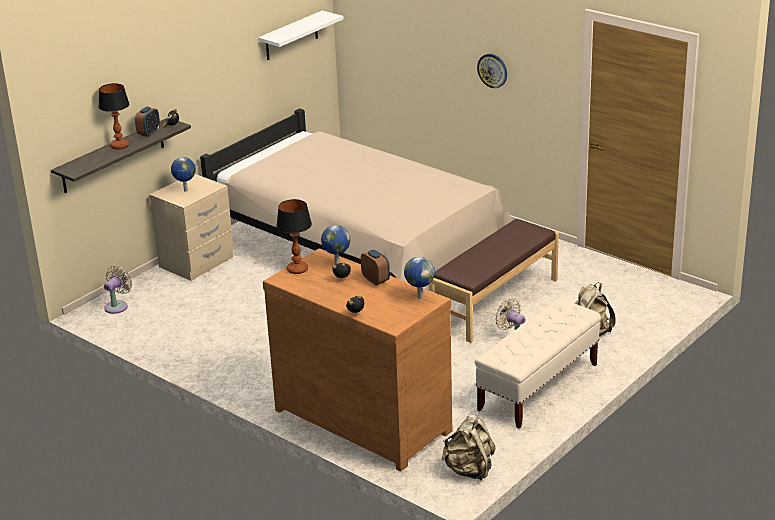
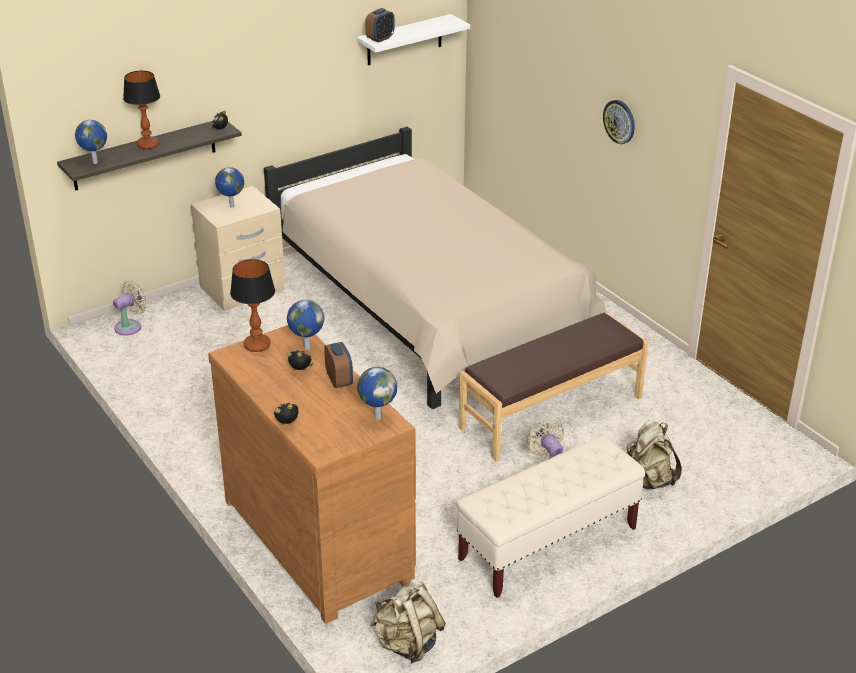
camera: 15 degrees right, 5 degrees up
alarm clock [135,107,160,137] -> alarm clock moved to [366,8,395,43]
none -> globe [75,120,107,164]

